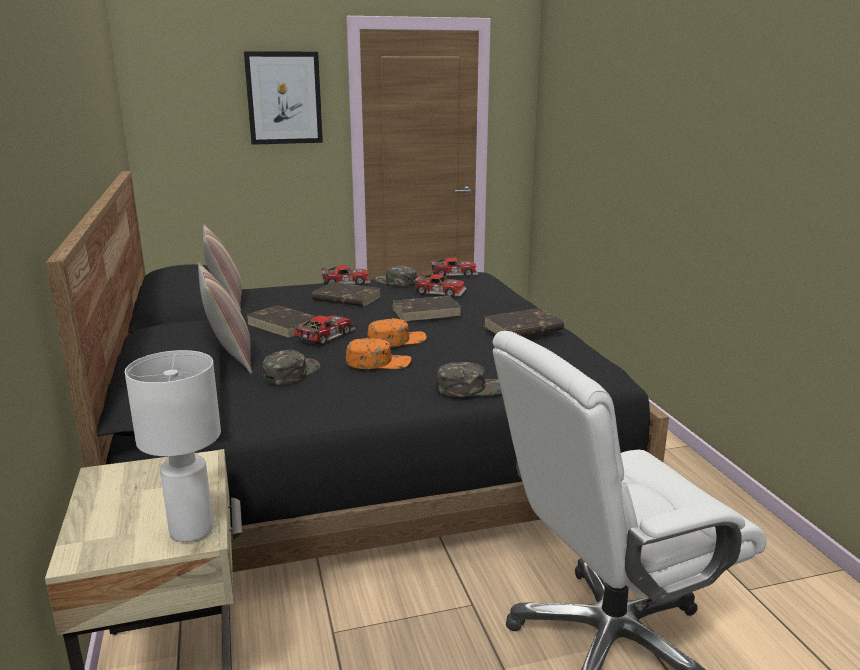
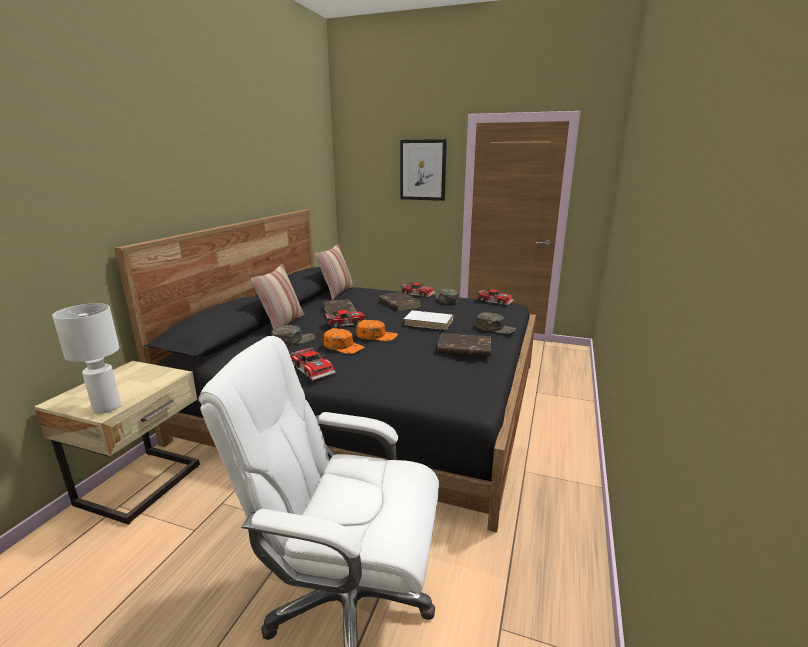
camera: 35 degrees right, 0 degrees up
brown book [392,296,461,321] -> white book [404,310,453,330]
toy car [413,274,467,297] -> toy car moved to [289,347,336,380]
green cap [436,362,502,397] -> green cap moved to [476,312,516,334]

